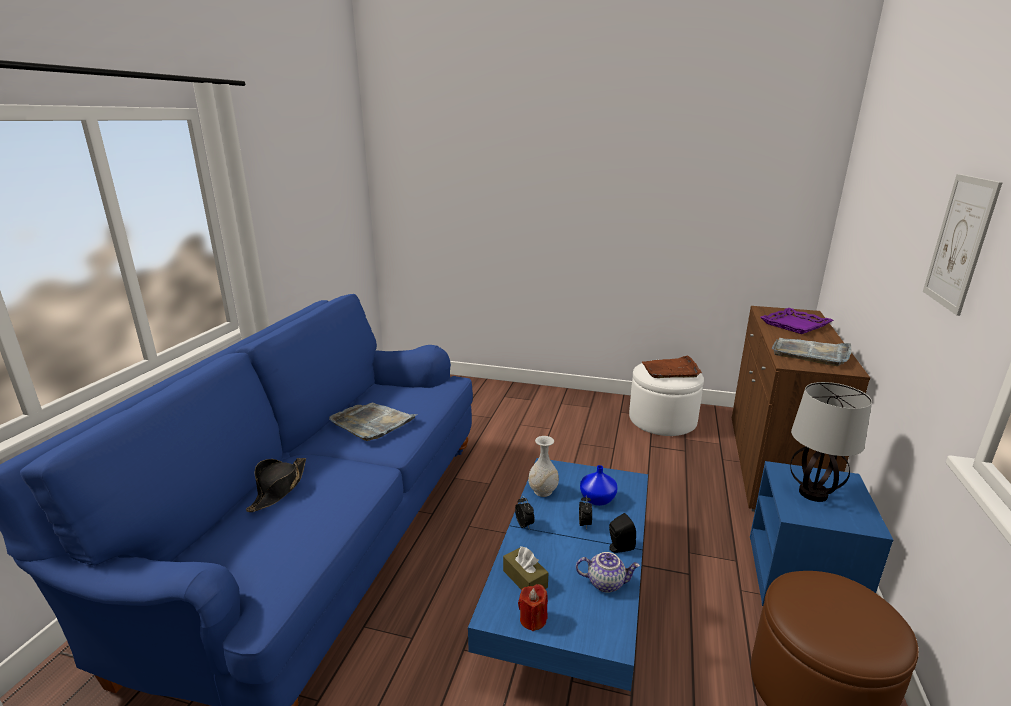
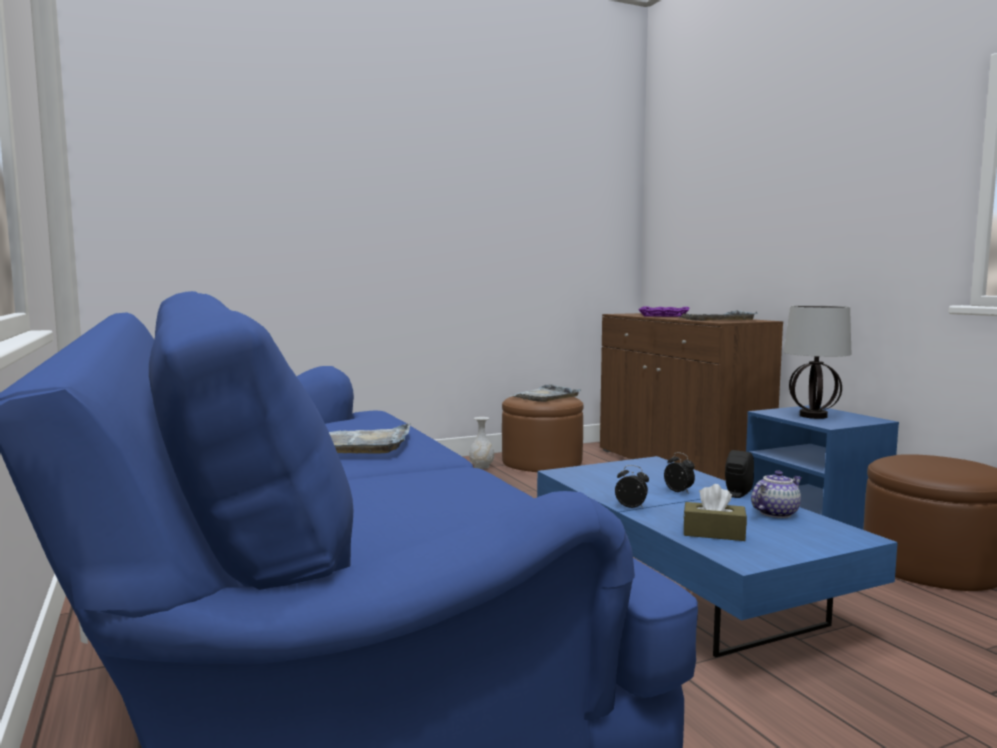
camera: 40 degrees left, 15 degrees down
black hat [246,458,306,512] -> none
red candle [518,584,548,631] -> none
white vase [528,436,559,497] -> white vase moved to [469,417,494,469]
blue vase [580,465,617,506] -> none
white ottoman [629,363,704,436] -> brown ottoman [502,396,583,472]
brown tray [642,356,702,378] -> grey tray [509,384,581,402]
picture [923,174,1003,316] -> none

